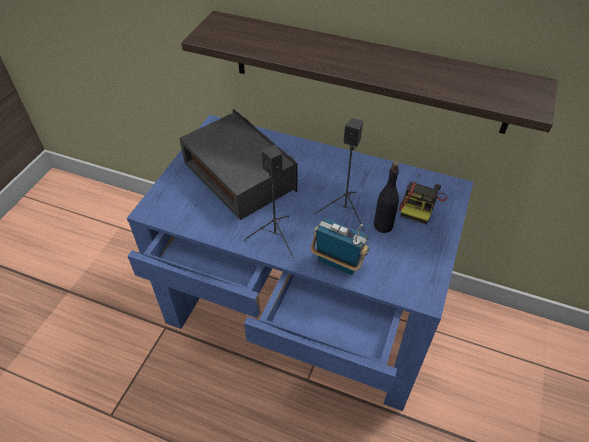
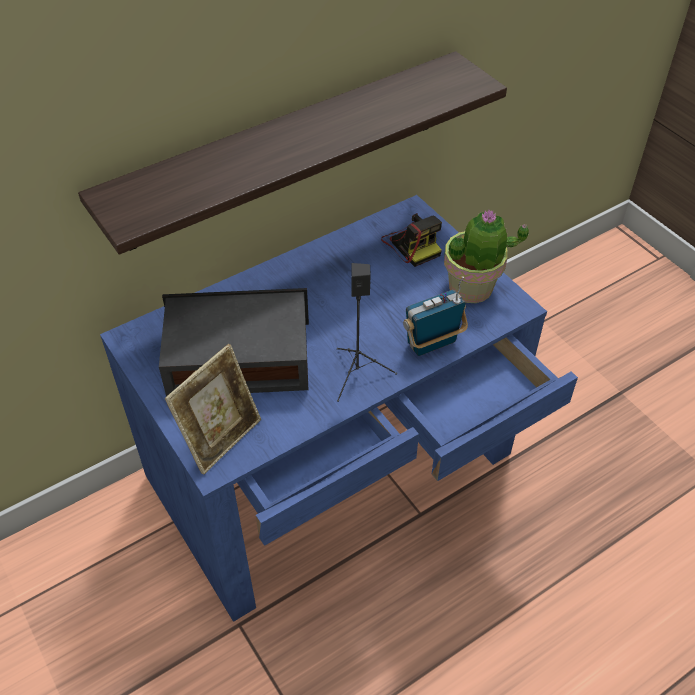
camera: 55 degrees left, 0 degrees up
black speaker [315,118,364,231] -> none
black bottle [374,162,399,233] -> none
none -> picture frame [165,344,261,475]
none -> potted plant [444,210,529,303]

